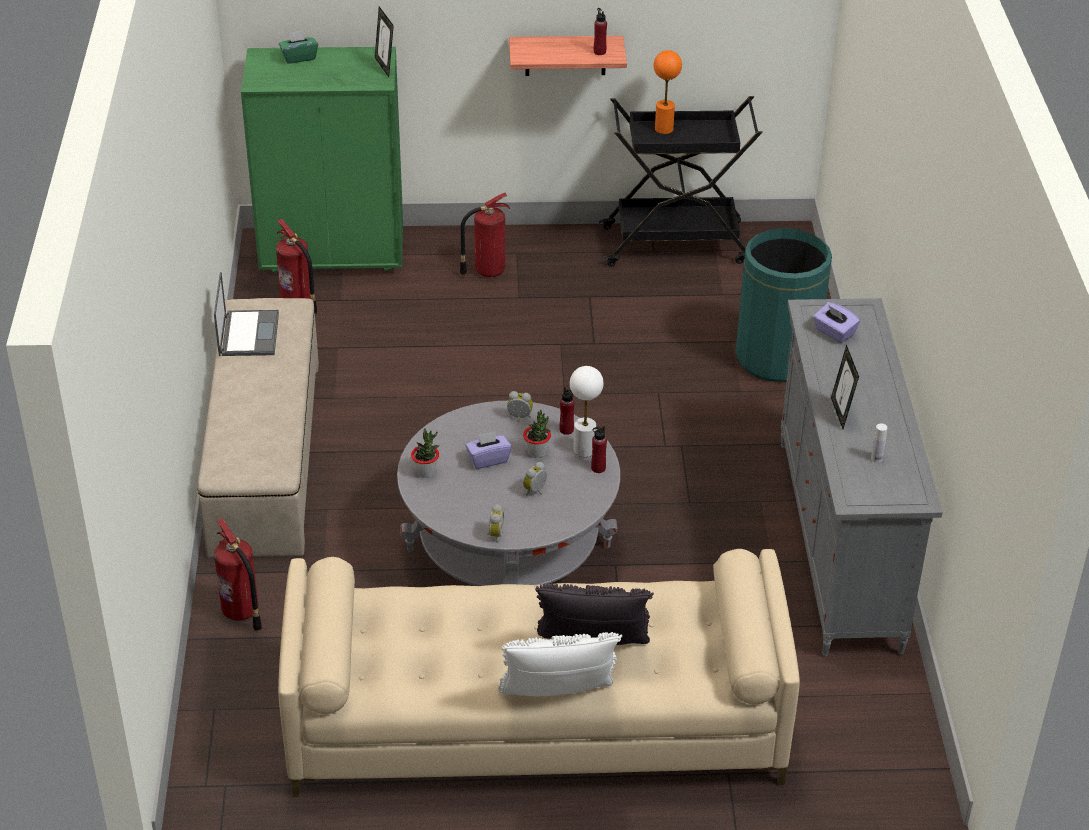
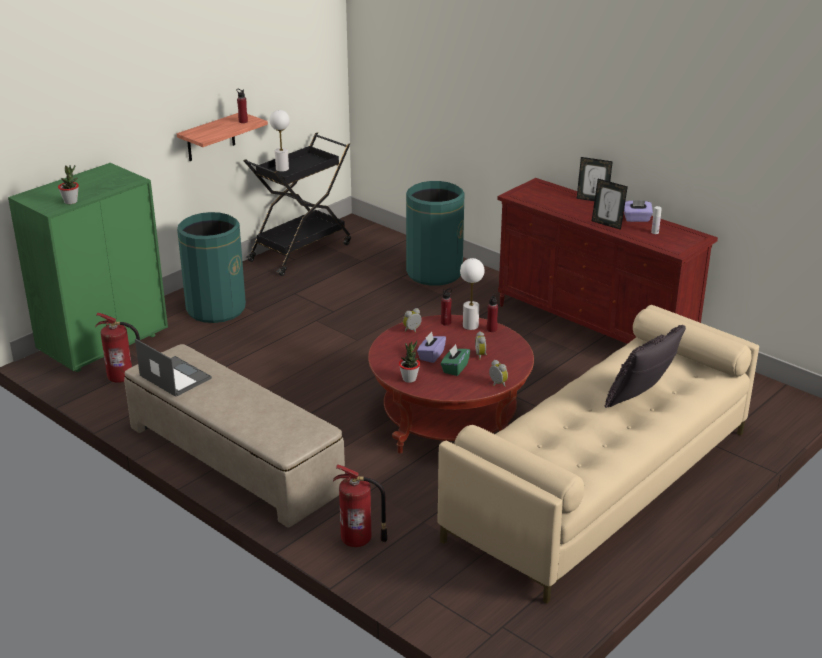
camera: 45 degrees left, 10 degrees down
green tissue box [279,30,318,64] -> green tissue box moved to [441,344,470,376]
picture frame [375,6,394,77] -> picture frame moved to [577,157,613,201]
grey coffee table [397,401,620,586] -> red coffee table [368,315,534,453]
fire extinguisher [460,193,510,277] -> green trash can [177,212,246,323]
white pillow [498,632,622,696] -> none
potted plant [523,410,551,458] -> potted plant moved to [58,165,79,204]
orange table lamp [654,50,682,134] -> white table lamp [270,110,290,172]
grey dresser [781,298,943,657] -> red dresser [497,178,718,344]
purple tissue box [813,302,860,343] -> purple tissue box moved to [624,200,653,222]

